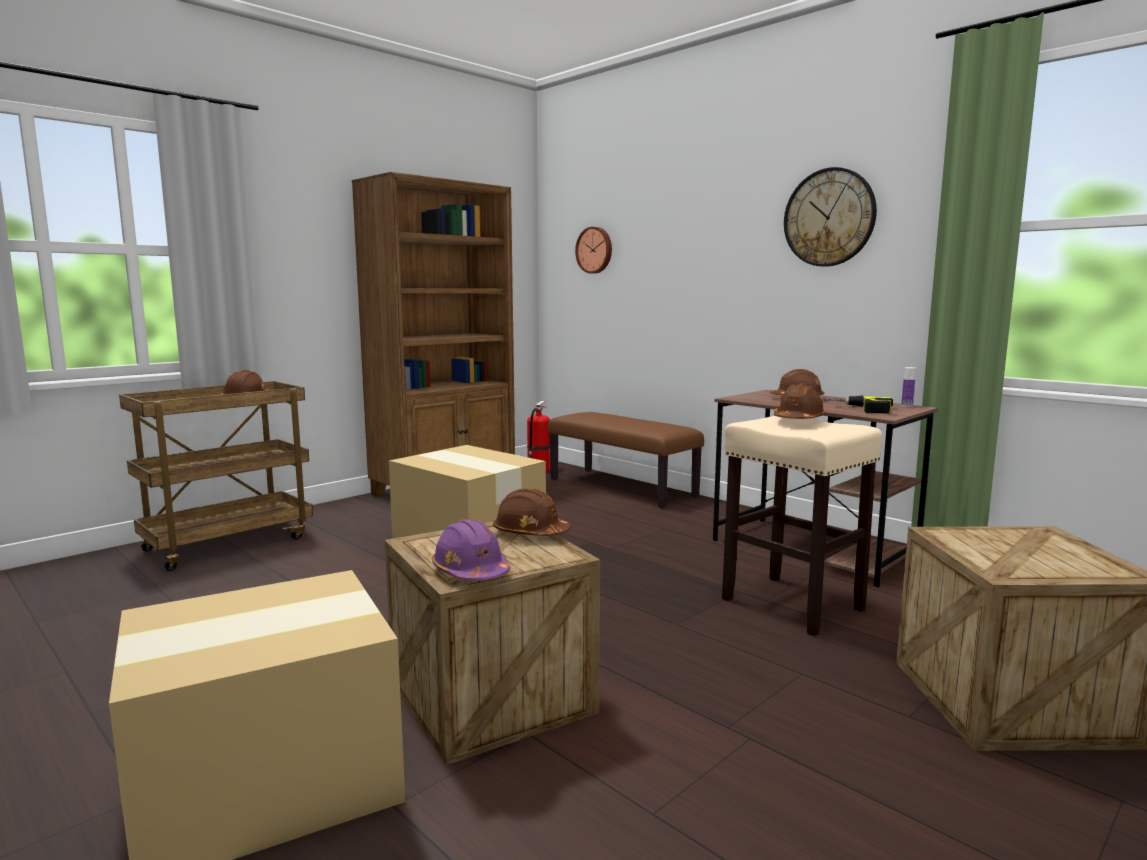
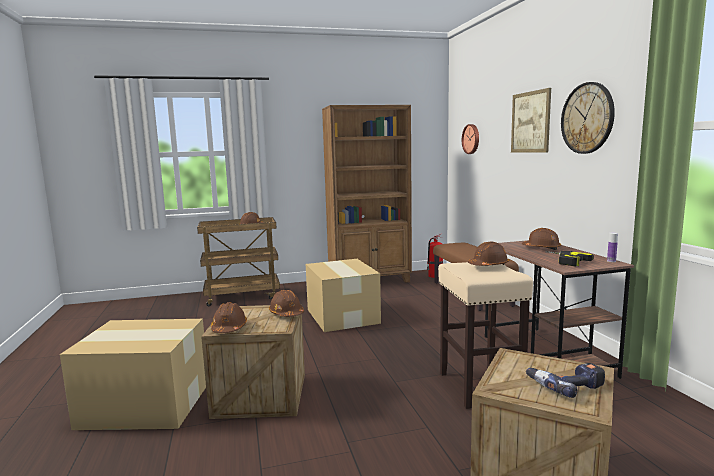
camera: 30 degrees right, 0 degrees up
purple hard hat [432,519,510,581] -> brown hard hat [211,302,247,333]
none -> picture [511,88,551,153]
none -> power drill [526,363,605,398]

